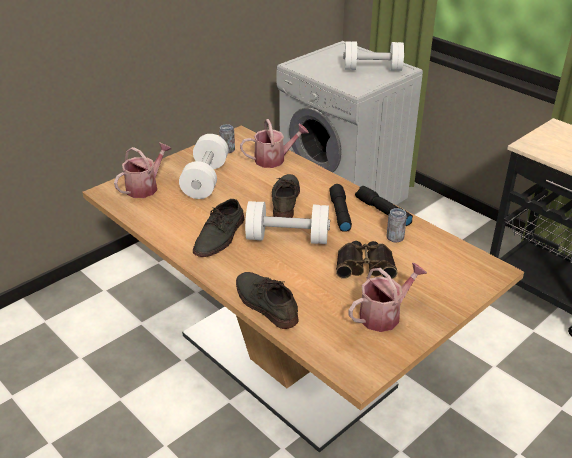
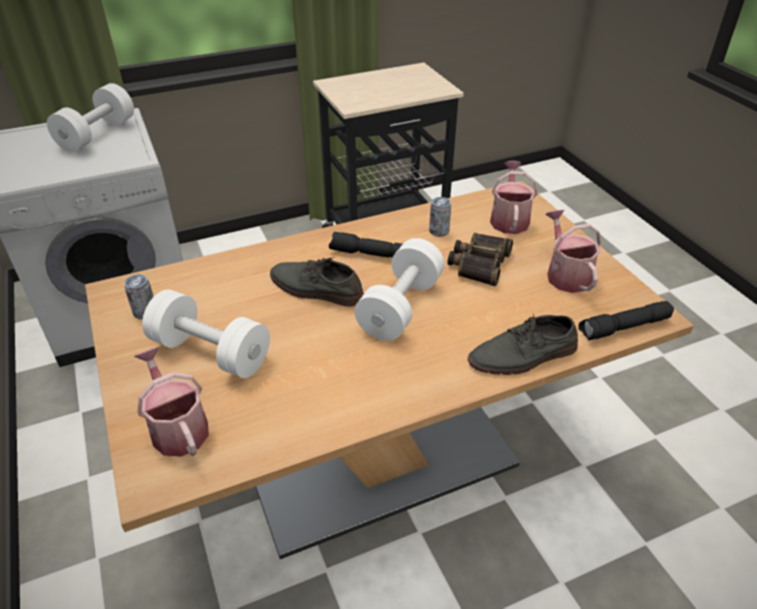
camera: 70 degrees left, 5 degrees up
grey shoe [193,199,244,257] -> none
watering can [240,119,309,168] -> watering can moved to [490,161,537,234]
black flashlight [355,186,413,226] -> black flashlight moved to [579,301,674,341]

